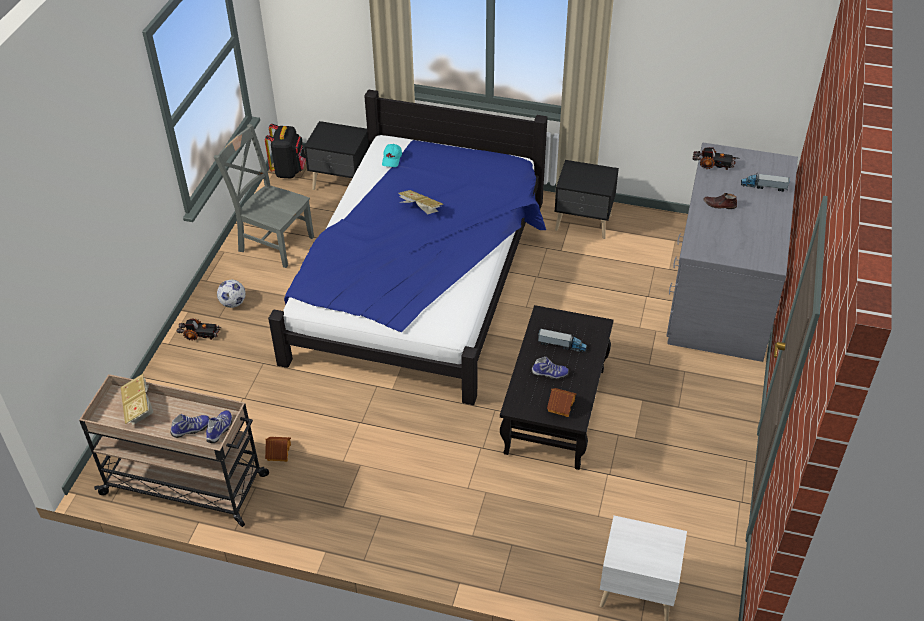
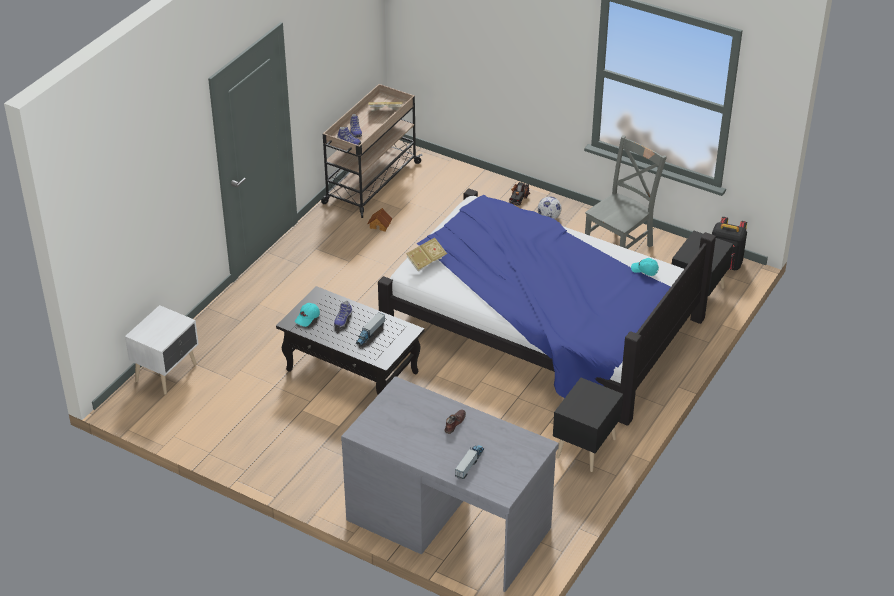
camera: 105 degrees right, 5 degrees down
book [398,190,443,214] -> book moved to [406,238,447,272]
toy house [547,388,576,417] -> turquoise cap [295,303,320,327]
toy truck [692,147,740,170] -> none

